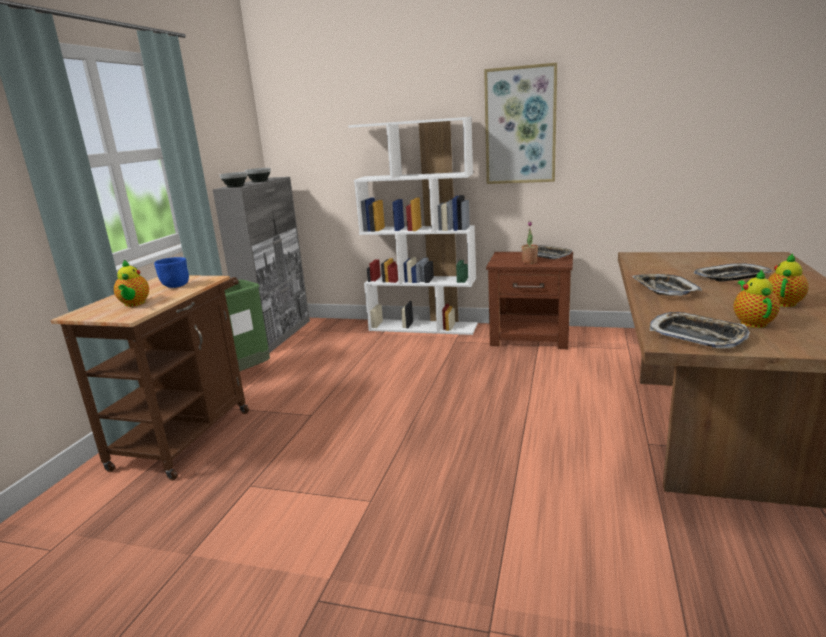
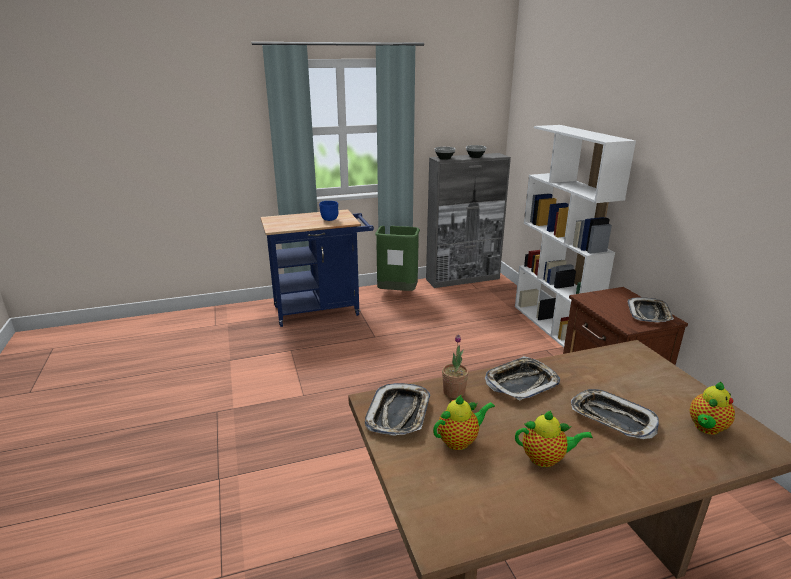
camera: 55 degrees right, 5 degrees up
brown cart [50,276,249,480] -> blue cart [261,209,374,327]
teapot [114,260,149,307] -> teapot moved to [690,382,735,435]
picture [484,63,557,184] -> none
potted plant [521,221,538,264] -> potted plant moved to [442,335,469,398]

